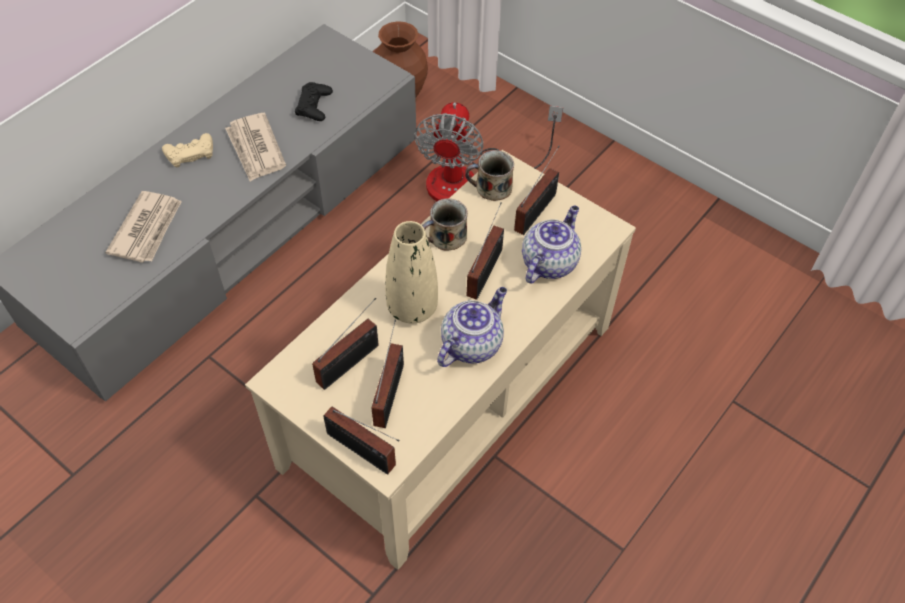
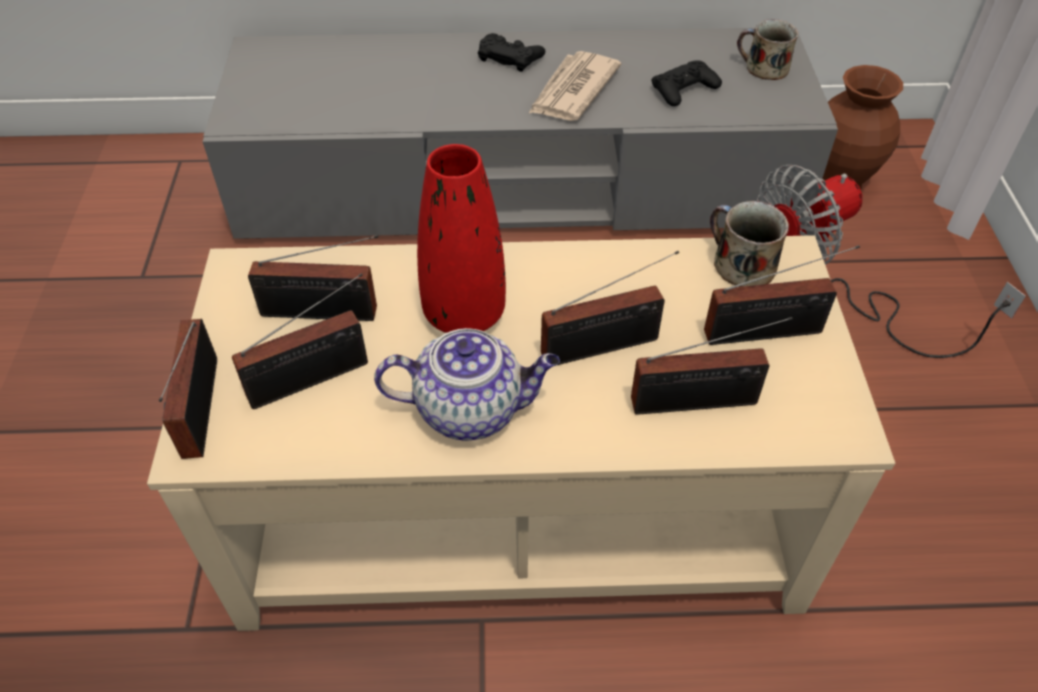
camera: 50 degrees right, 5 degrees down
newspaper [105,191,182,263] -> none
beige game controller [162,133,213,167] -> black game controller [478,33,545,72]
beige vase [385,221,438,323] -> red vase [417,144,506,333]
mug [422,198,468,250] -> mug moved to [737,19,798,80]
teapot [522,205,581,283] -> radio [631,317,793,415]

